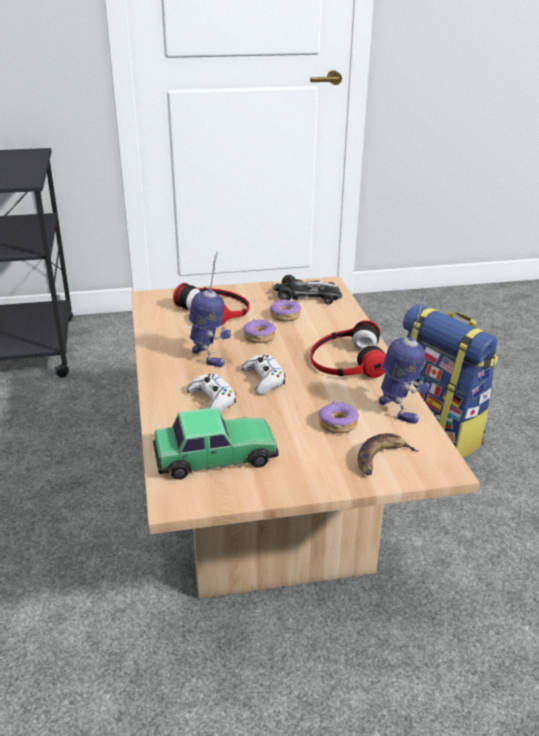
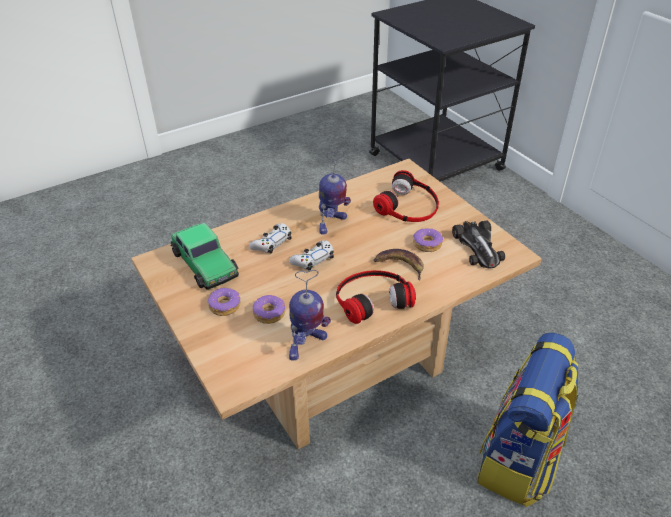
camera: 70 degrees right, 10 degrees up
donut [243,319,276,343] -> donut moved to [208,288,241,316]
banana [357,433,420,475] -> banana moved to [374,249,424,280]

